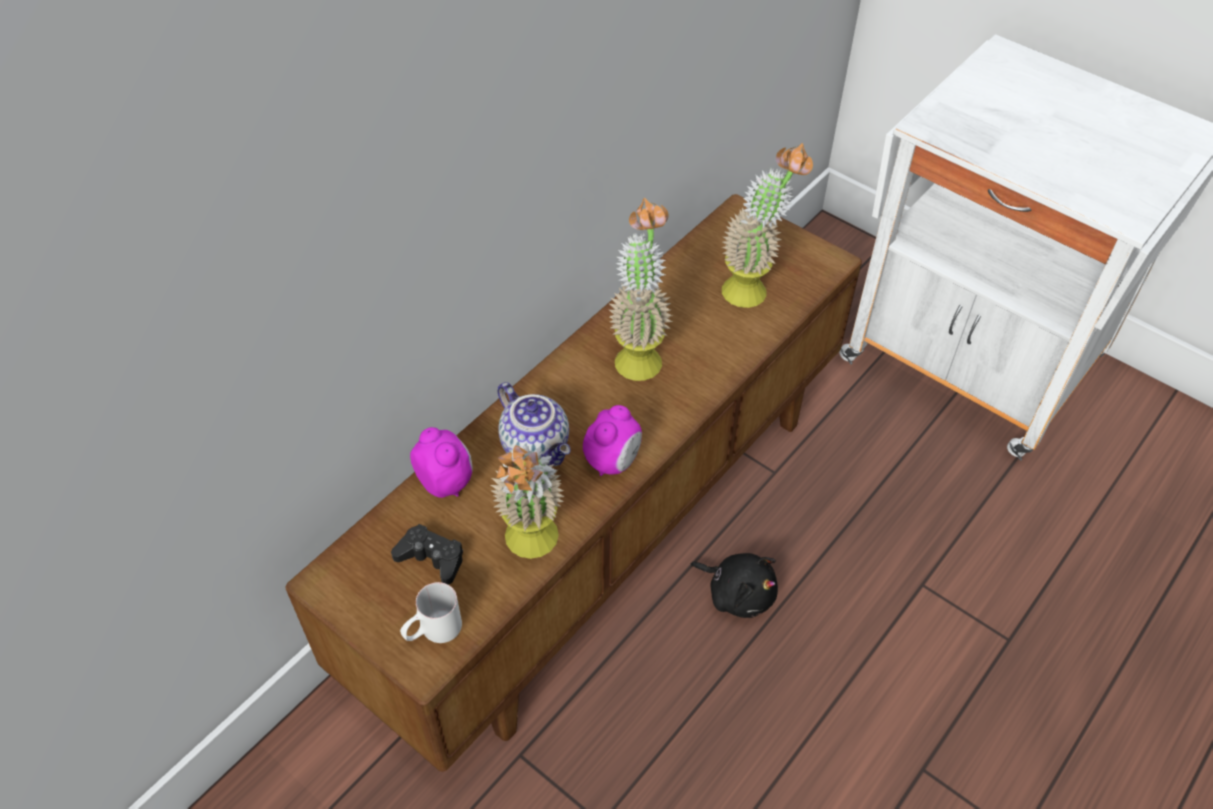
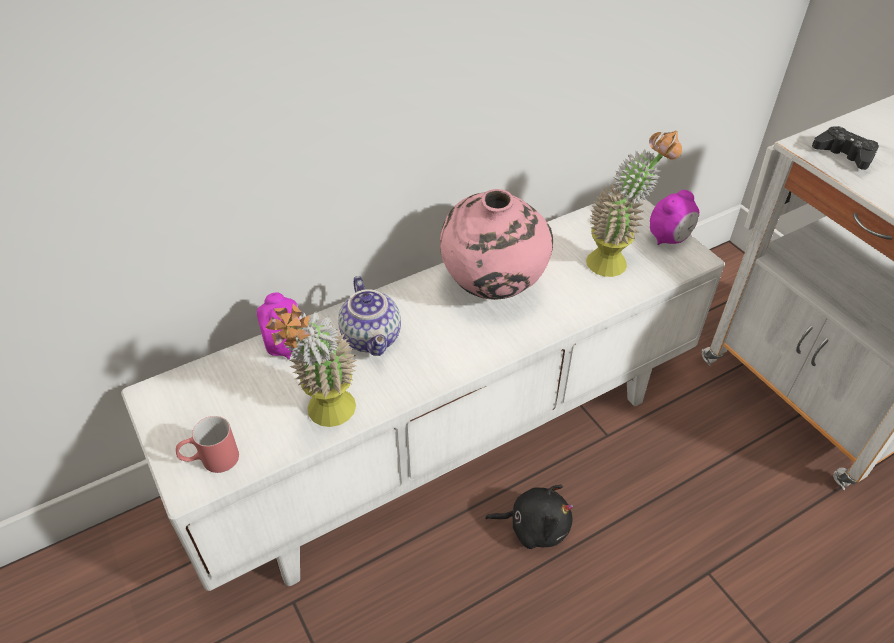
camera: 20 degrees right, 5 degrees down
brown tv stand [285,194,862,772] -> white tv stand [121,199,725,591]
black game controller [391,524,463,585] -> black game controller moved to [812,126,879,170]
white mug [400,582,462,643] -> red mug [176,416,239,473]
alarm clock [583,405,642,476] -> alarm clock moved to [650,190,699,245]
potted plant [609,198,672,381] -> pink vase [440,189,553,300]
black plush toy [690,553,778,618] -> black plush toy turned 45 degrees counterclockwise [485,485,573,549]

